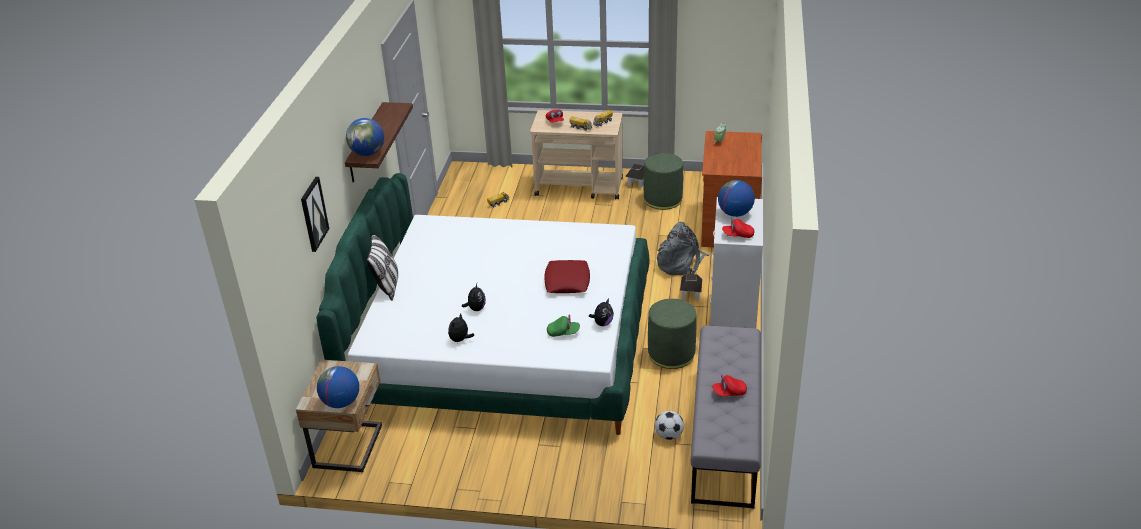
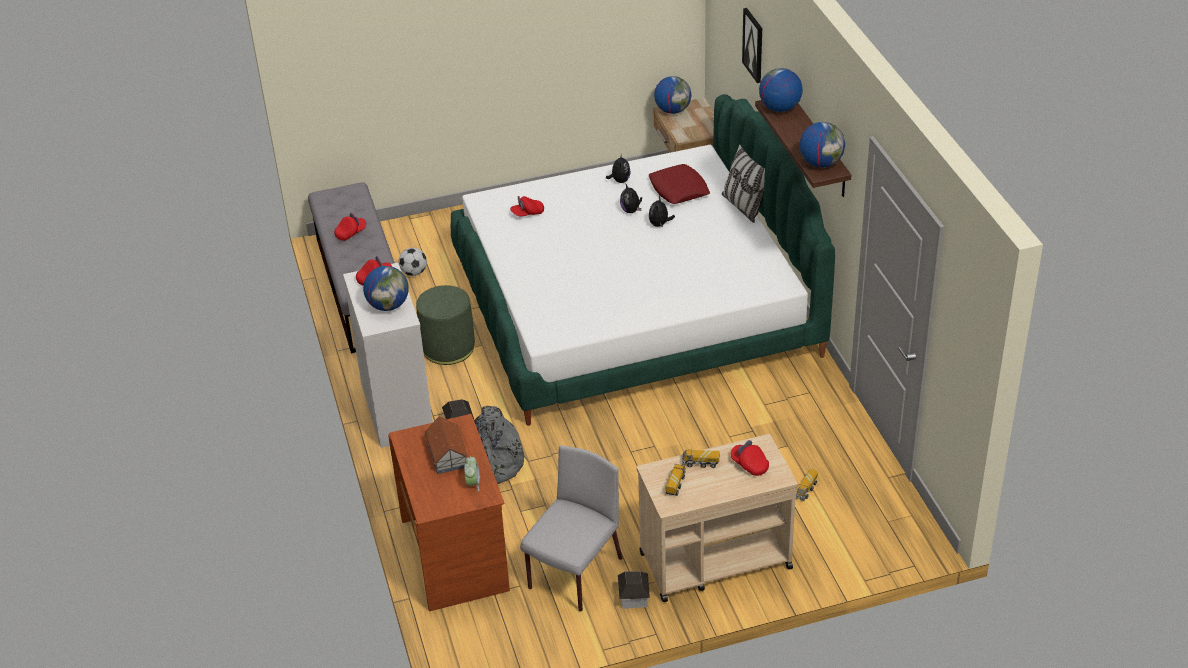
camera: 155 degrees right, 5 degrees up
red pillow [545,260,590,293] -> red pillow moved to [649,164,710,204]
green cap [547,315,580,337] -> red cap [510,196,544,216]
plush toy [589,299,614,326] -> plush toy moved to [649,196,675,227]
green ottoman [644,153,683,210] -> grey chair [520,445,622,611]
none -> toy house [425,416,468,474]
none -> globe [800,122,845,168]

